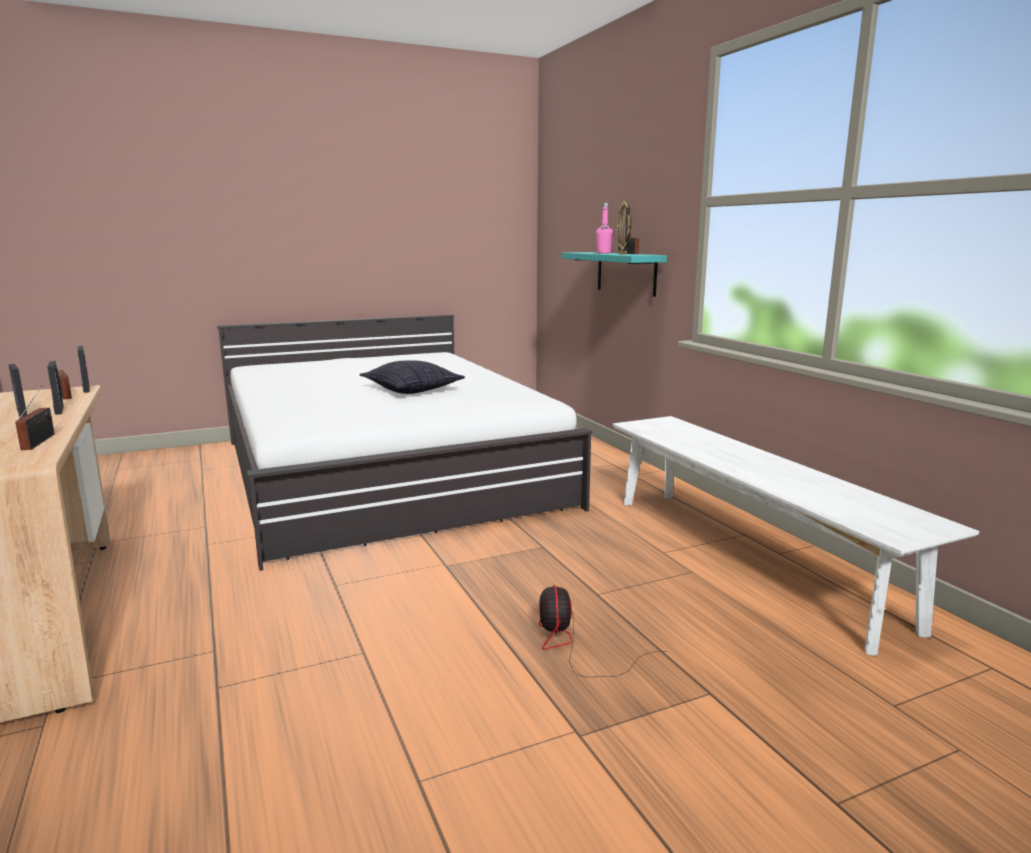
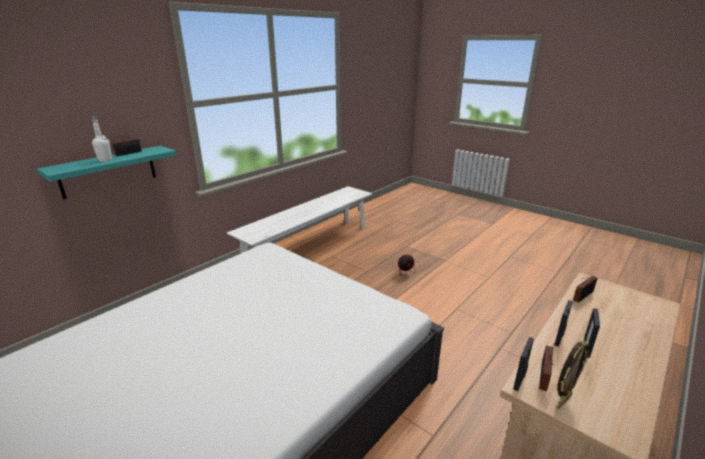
camera: 115 degrees left, 10 degrees up
pillow [360,360,465,394] -> none
pink bottle [596,202,613,253] -> white bottle [91,116,112,162]
picture frame [617,201,632,255] -> picture frame moved to [557,341,589,409]

